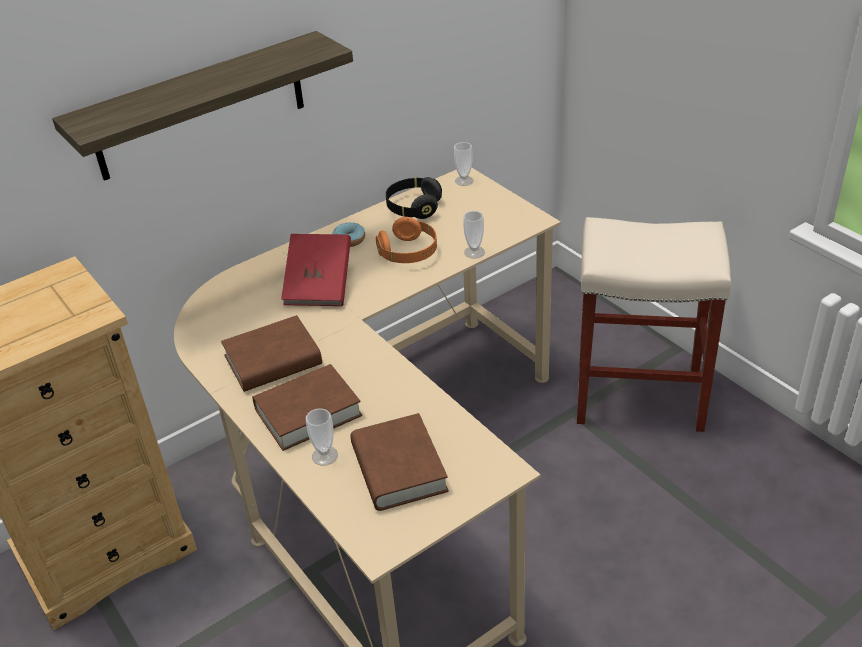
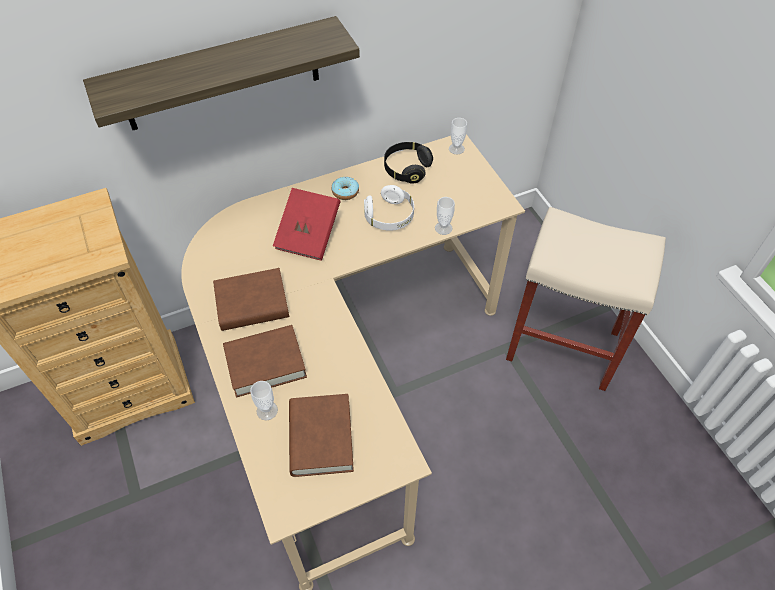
camera: 10 degrees right, 15 degrees up
orange headphones [376,217,437,263] -> white headphones [364,185,414,231]

